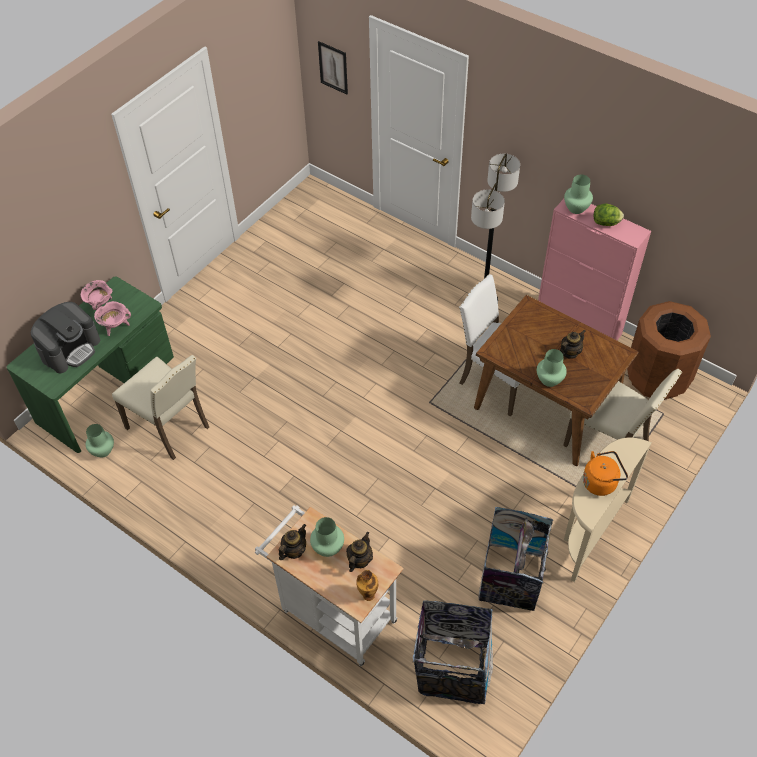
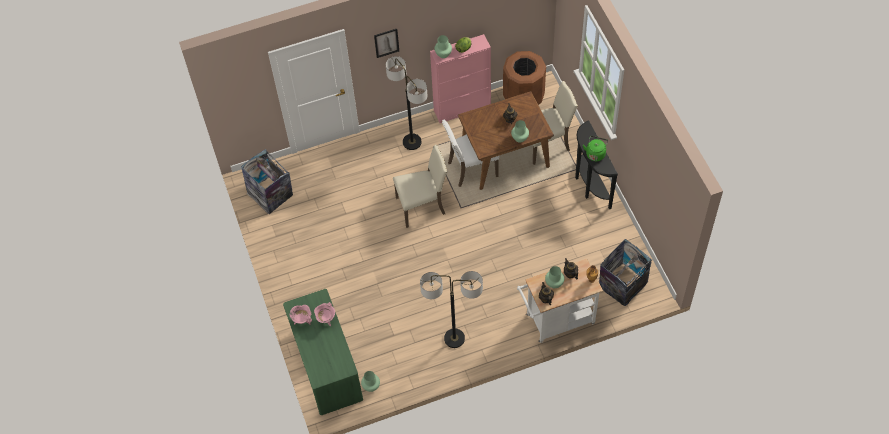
camera: 55 degrees left, 5 degrees up
coffee machine [31,302,100,373] -> none
beige chair [112,355,209,460] -> beige chair moved to [393,145,448,228]
picture [318,41,348,95] -> picture moved to [374,29,399,58]
trash can [478,507,555,611] -> trash can moved to [241,149,293,214]
beige console table [564,437,652,582] -> black console table [575,120,618,209]
orange kettle [583,451,628,496] -> green kettle [583,136,608,161]
none -> floor lamp [420,271,483,348]

